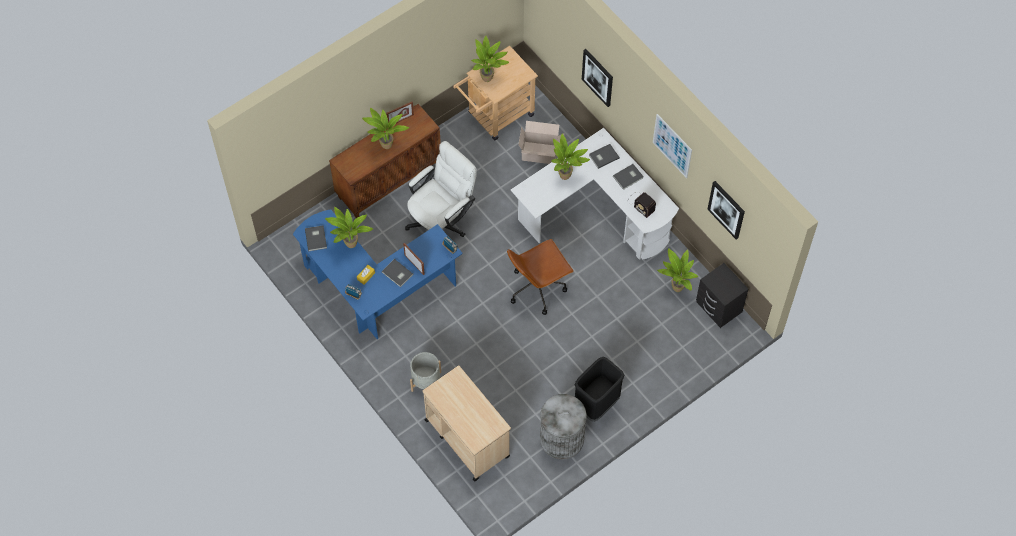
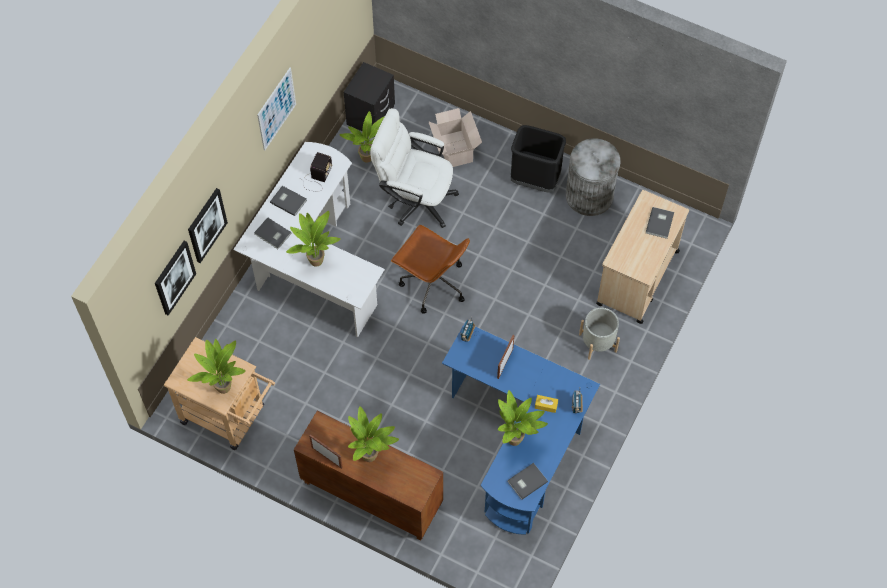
camera: 115 degrees left, 0 degrees up
grey book [382,259,413,287] -> grey book moved to [646,207,674,239]
white office chair [405,141,476,237] -> white office chair moved to [370,108,459,228]
cardboard box [518,121,564,164] -> cardboard box moved to [428,108,482,167]
picture [707,181,745,239] -> picture moved to [155,241,196,316]

